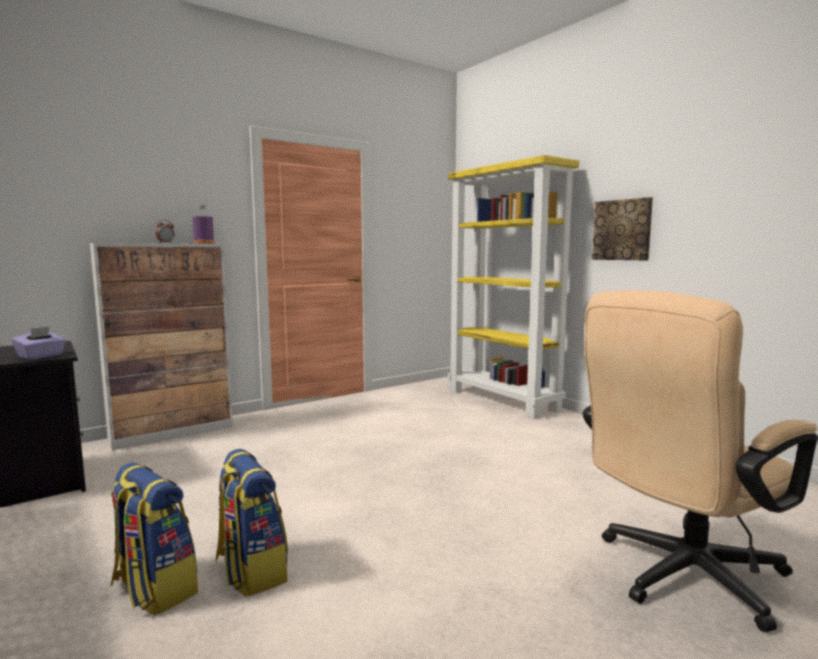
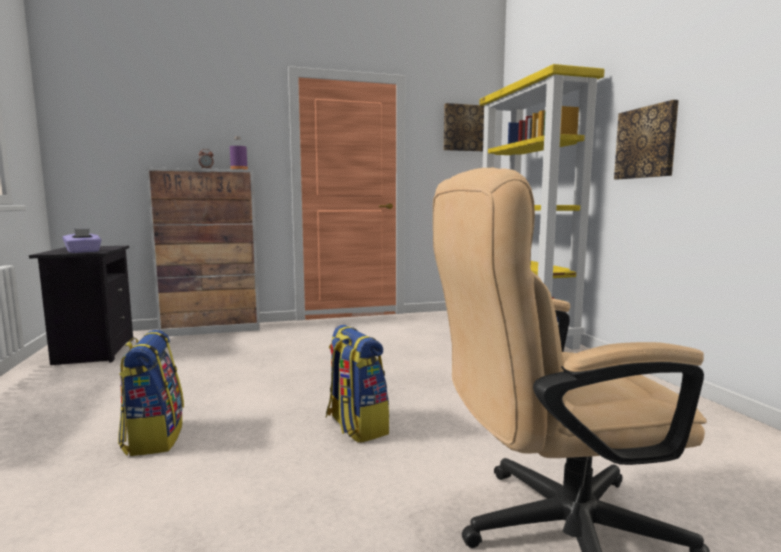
camera: 20 degrees right, 0 degrees up
backpack [110,463,198,616] -> backpack moved to [326,325,389,443]
none -> picture [444,103,484,151]

